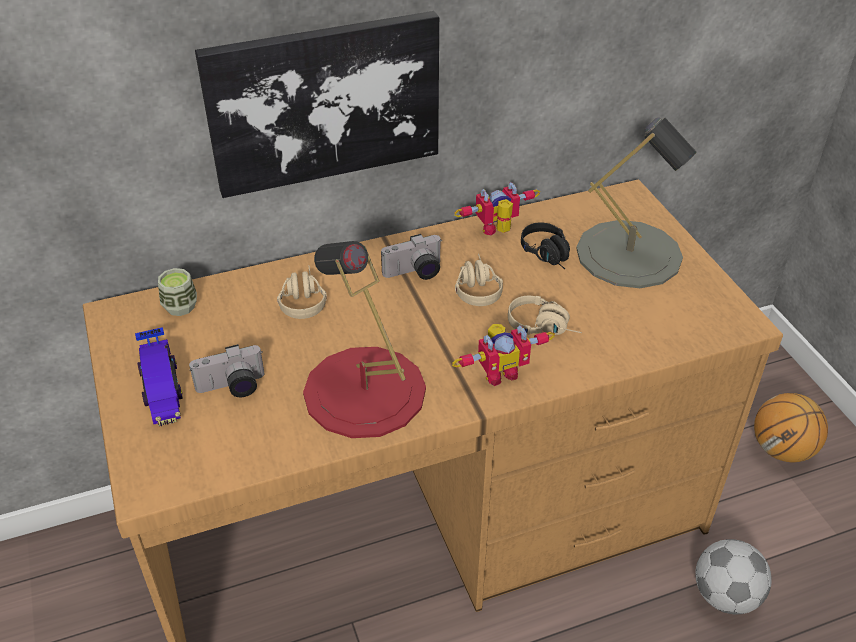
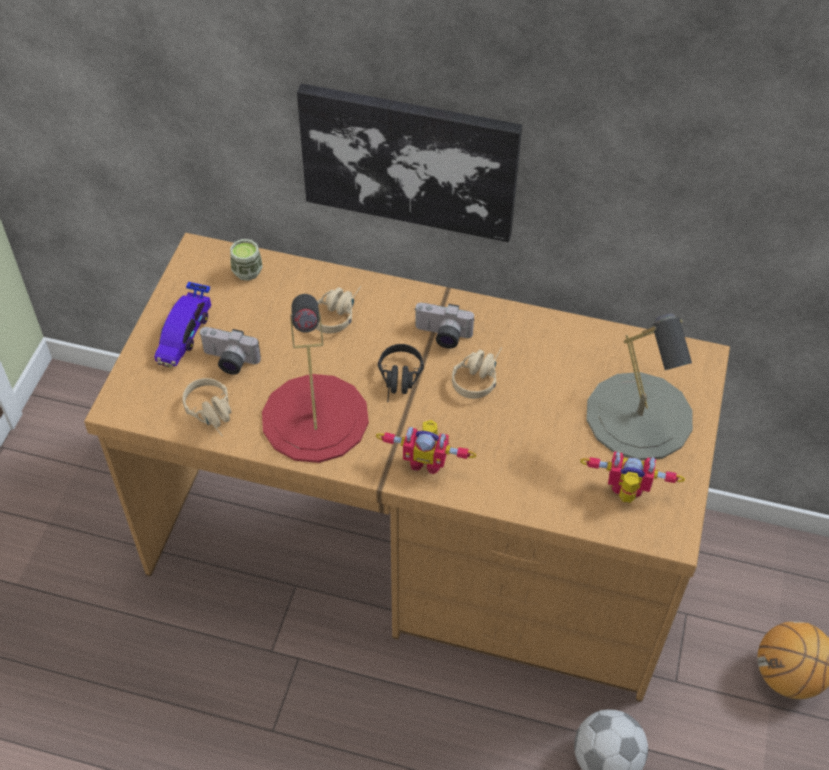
camera: 35 degrees right, 10 degrees up
toy robot [455,182,540,235] -> toy robot moved to [580,451,685,503]
beige headphones [508,296,582,335] -> beige headphones moved to [183,378,231,436]
black headphones [521,222,570,269] -> black headphones moved to [378,344,424,402]

